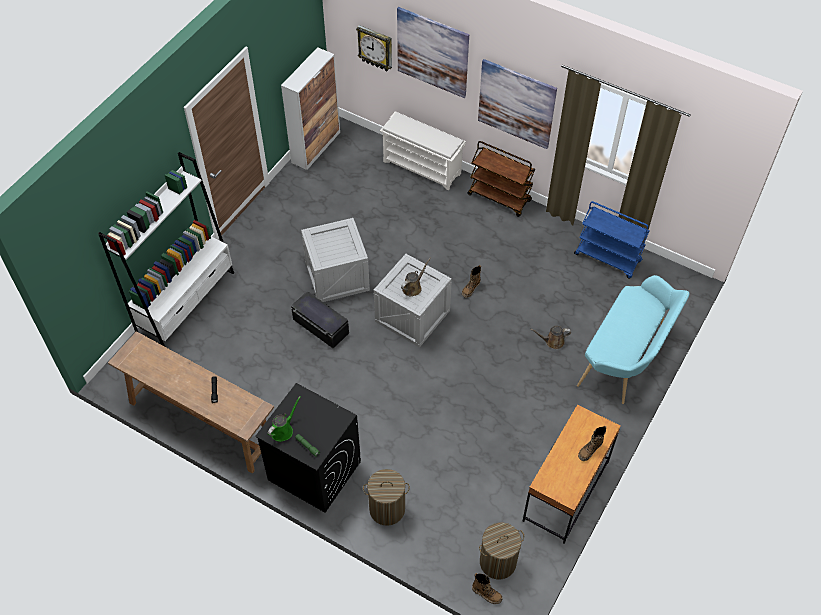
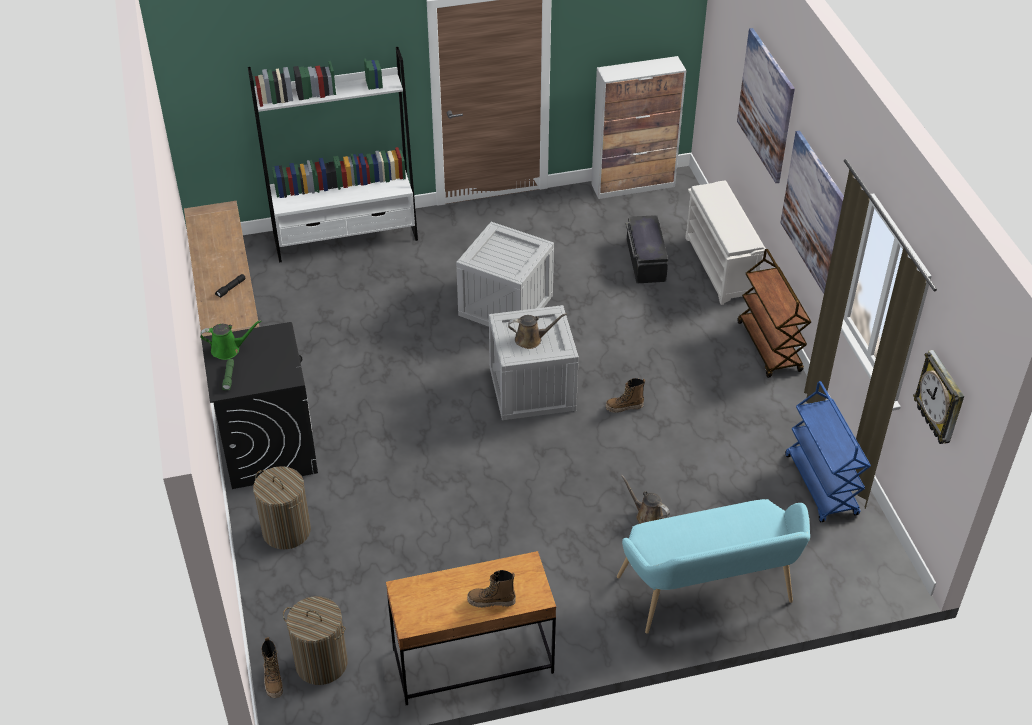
camera: 45 degrees right, 10 degrees down
black storage box [291,291,349,348] -> black storage box moved to [626,215,668,284]
wall clock [356,25,392,71] -> wall clock moved to [913,350,964,444]

